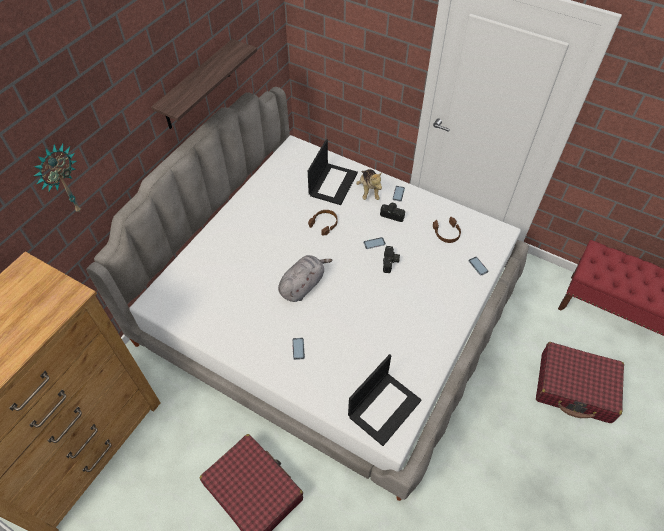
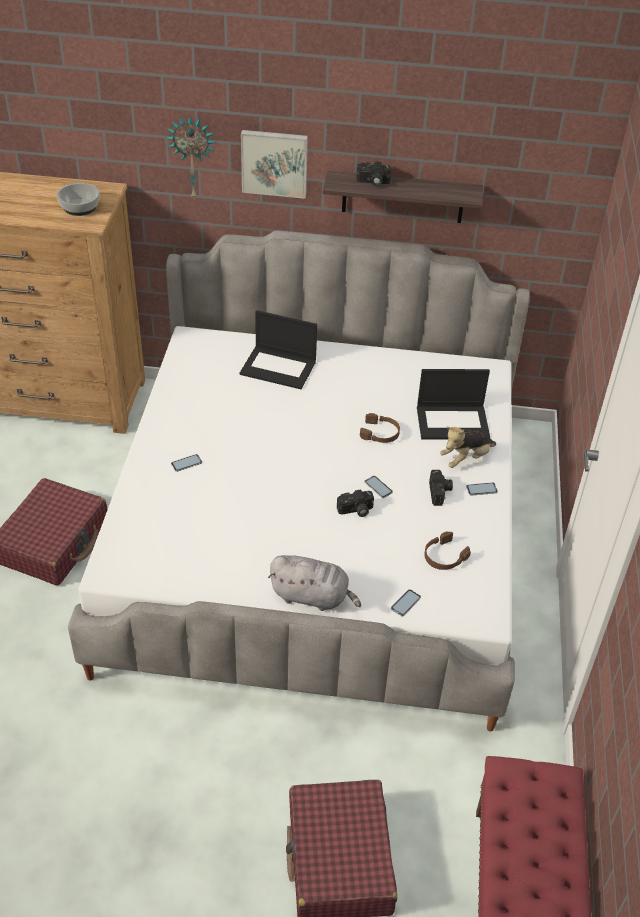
camera: 65 degrees right, 10 degrees down
grey plush toy [278,255,333,302] -> grey plush toy moved to [268,555,361,611]
laptop [348,354,421,446] -> laptop moved to [240,310,317,389]
none -> bowl [57,183,100,216]
none -> picture [241,130,308,199]
none -> camera [356,162,391,186]

